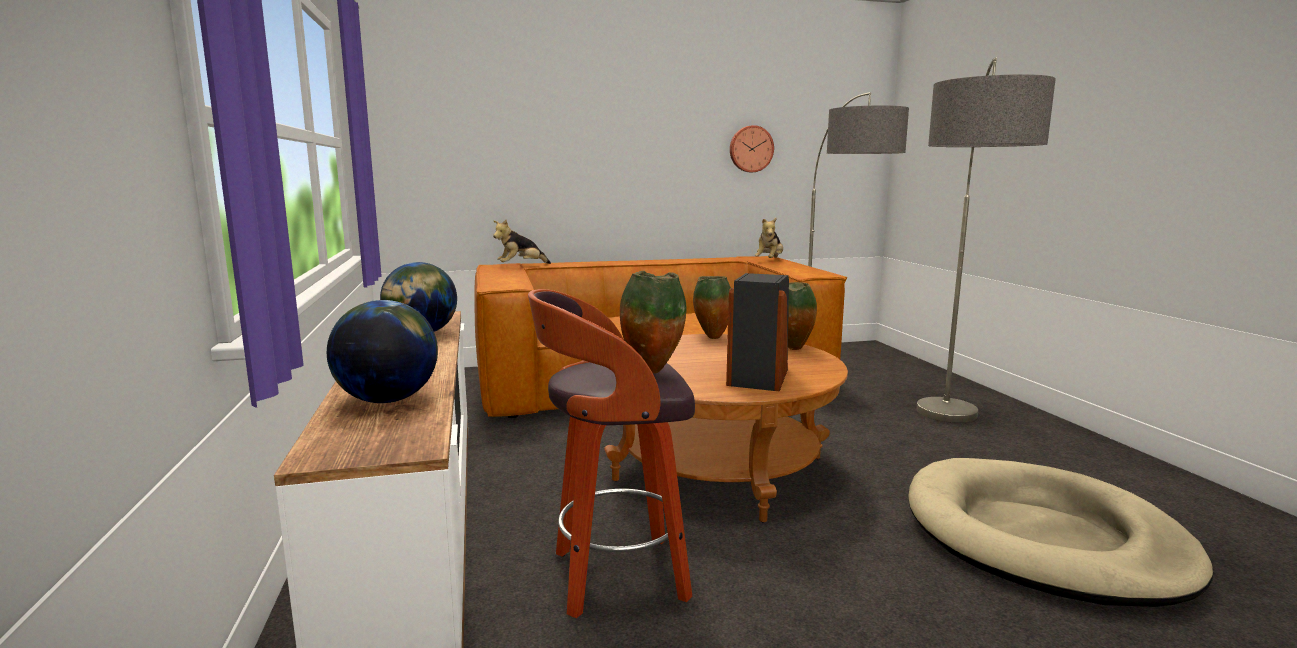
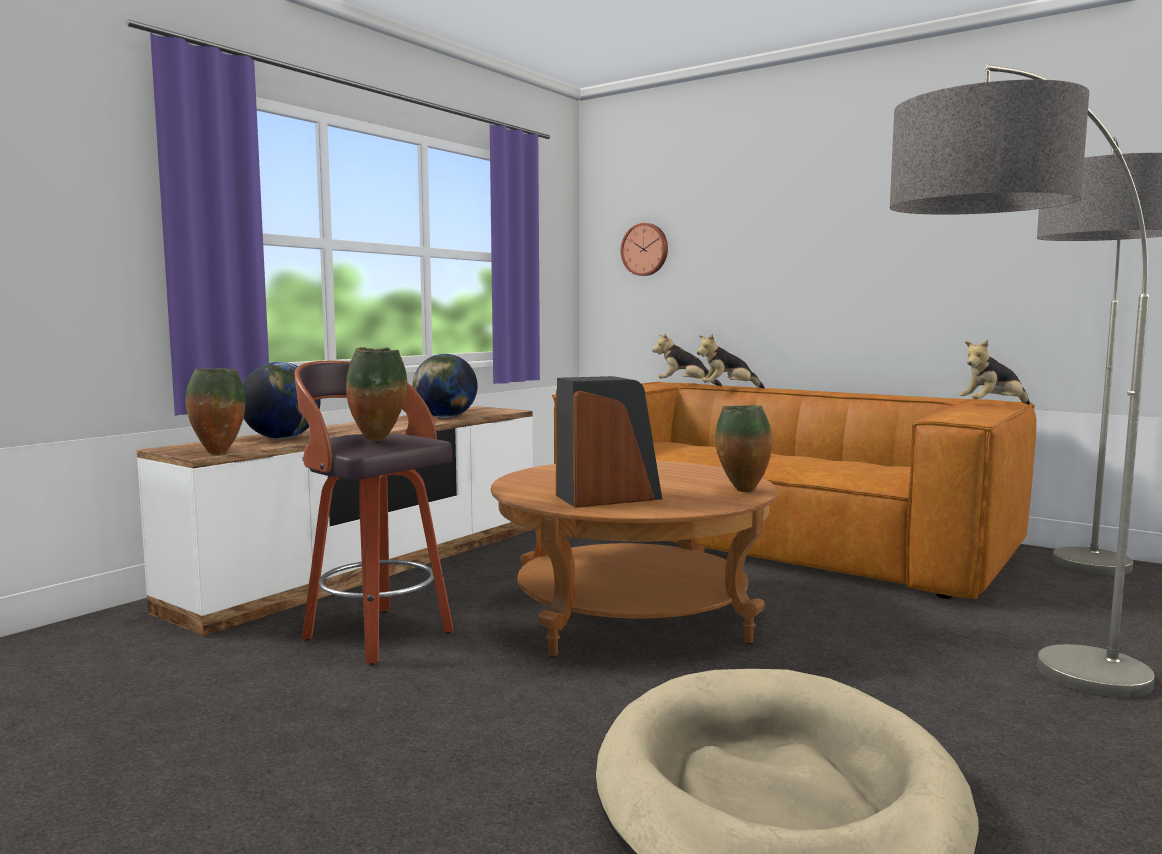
camera: 50 degrees right, 5 degrees down
vase [693,276,731,339] -> vase moved to [186,368,245,454]
wall clock [730,125,774,172] -> wall clock moved to [621,223,668,276]
none -> plush toy [697,334,765,389]

